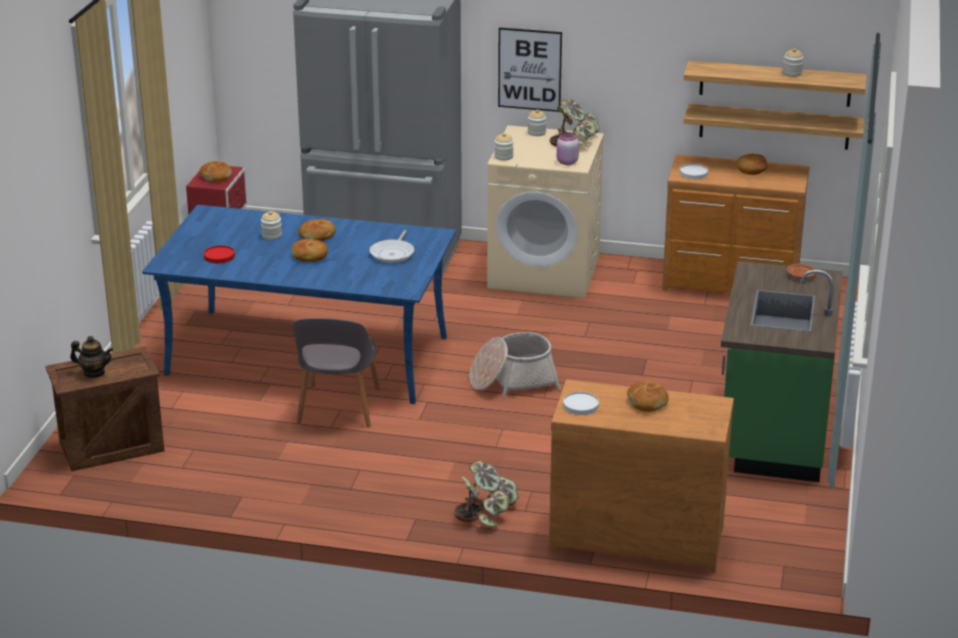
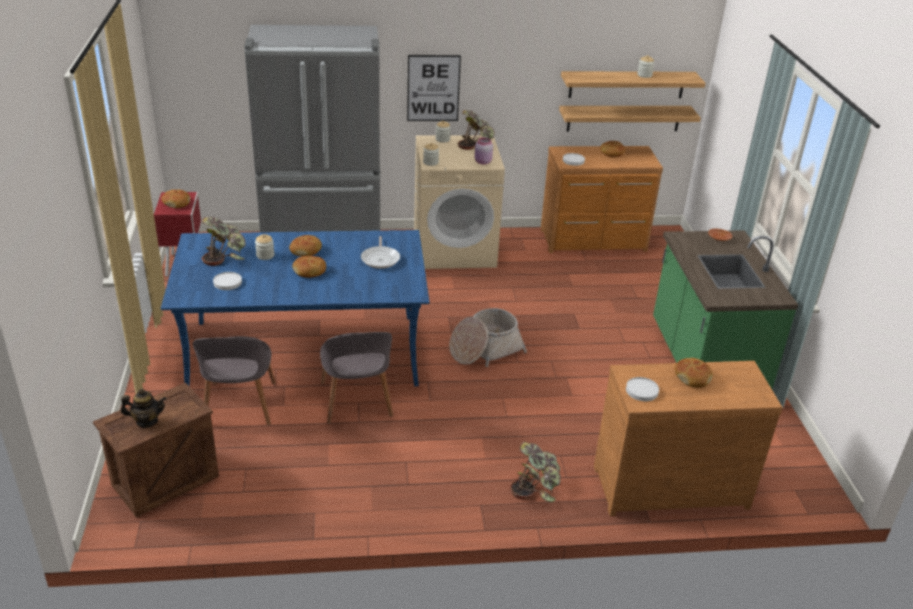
camera: 20 degrees left, 5 degrees up
red plate [204,246,235,263] -> white plate [213,272,242,290]
none -> grey chair [193,336,276,425]
none -> potted plant [202,217,246,266]

